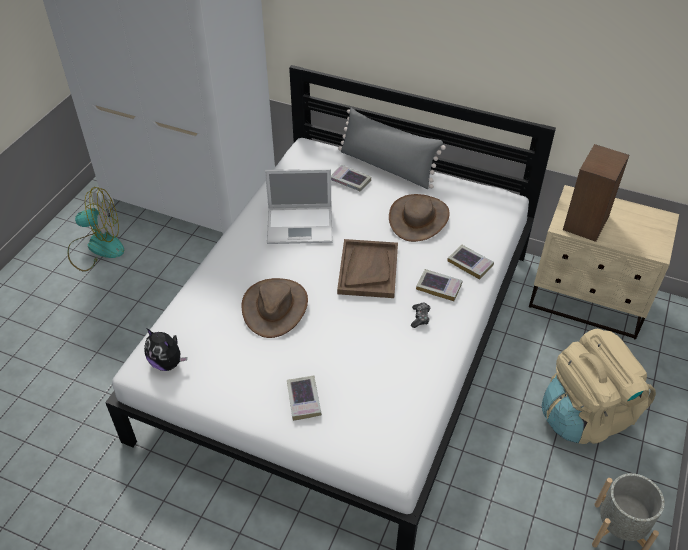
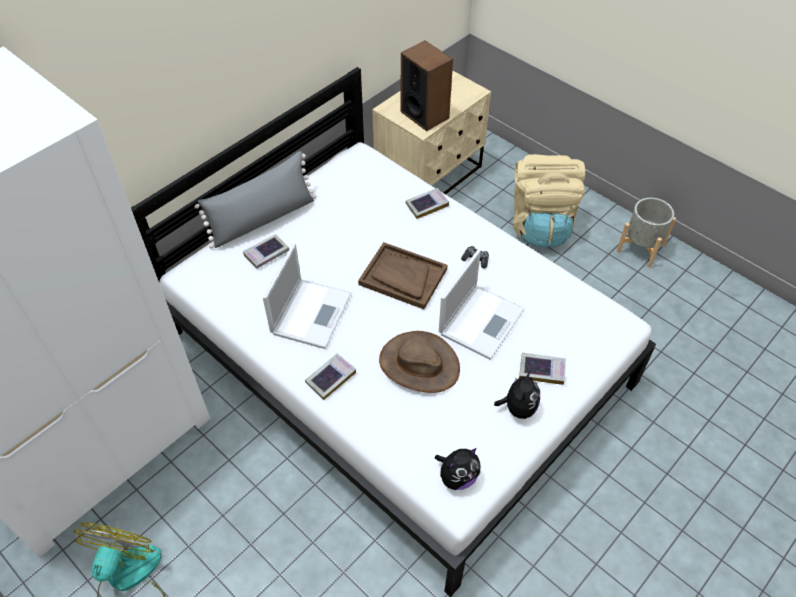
camera: 70 degrees left, 5 degrees up
brown hat [389,194,450,242] -> none
book [416,269,463,301] -> book moved to [305,354,356,400]
none -> laptop [439,249,525,360]
none -> plush toy [494,371,540,419]

